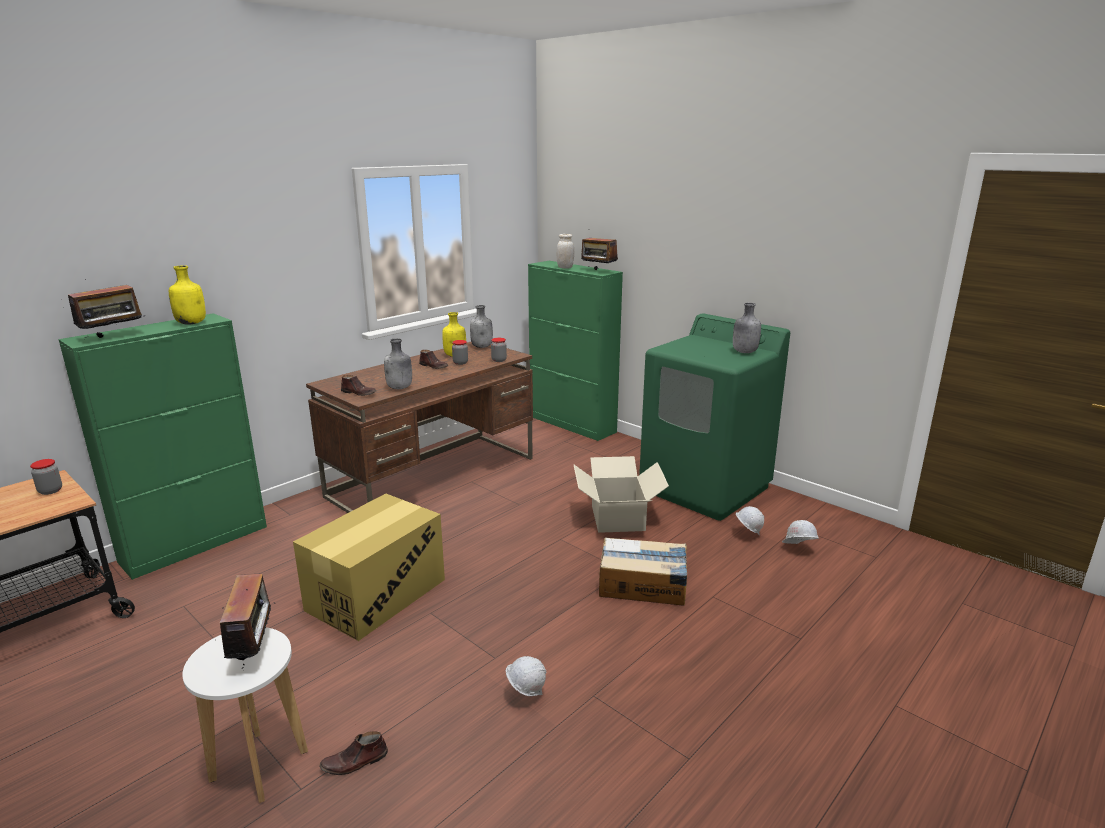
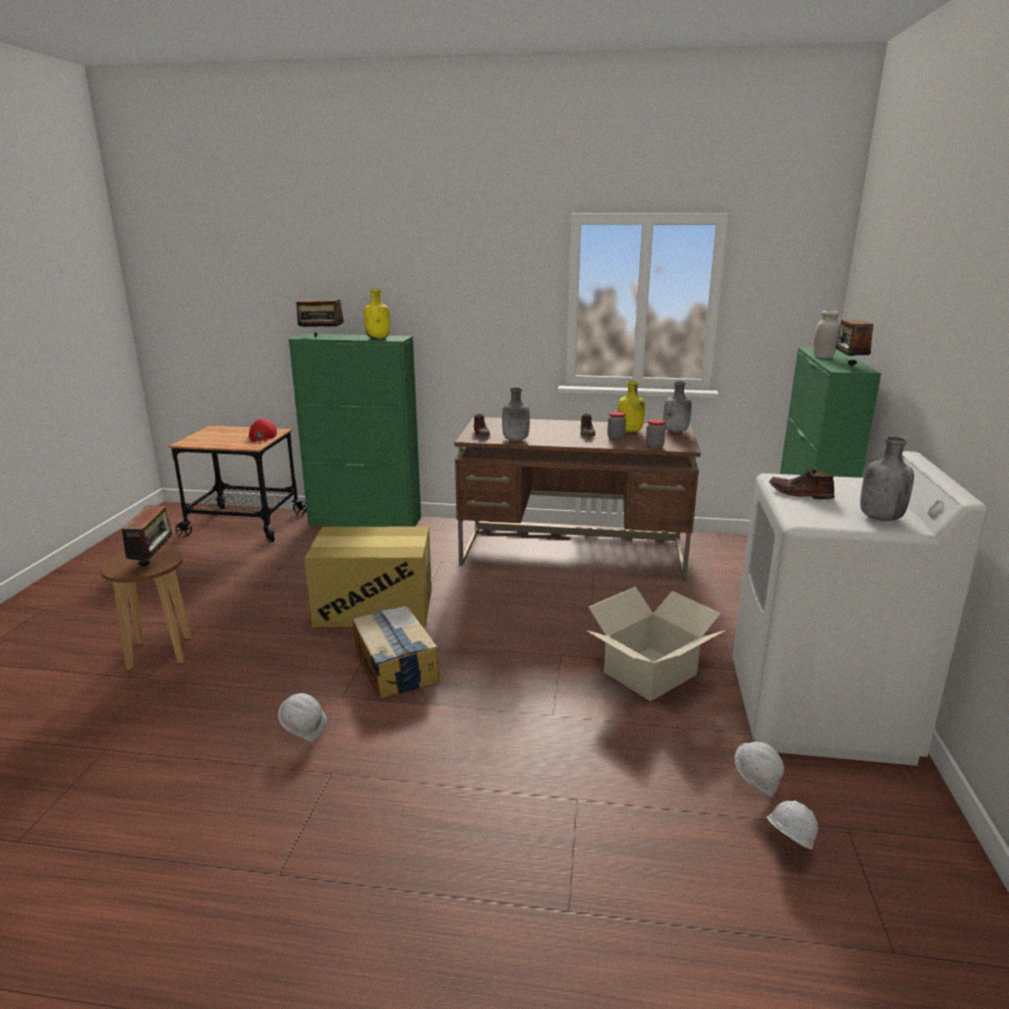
camera: 55 degrees right, 0 degrees up
jar [30,459,62,495] -> red cap [249,419,277,442]
white stool [182,627,308,803] -> brown stool [100,546,191,670]
radio [220,574,285,671] -> radio turned 45 degrees counterclockwise [122,505,173,568]
brown shoe [319,731,388,775] -> brown shoe moved to [769,468,834,500]
cardboard box [599,538,687,606] -> cardboard box moved to [353,606,440,699]
green washing machine [639,313,790,521] -> white washing machine [732,451,988,766]

